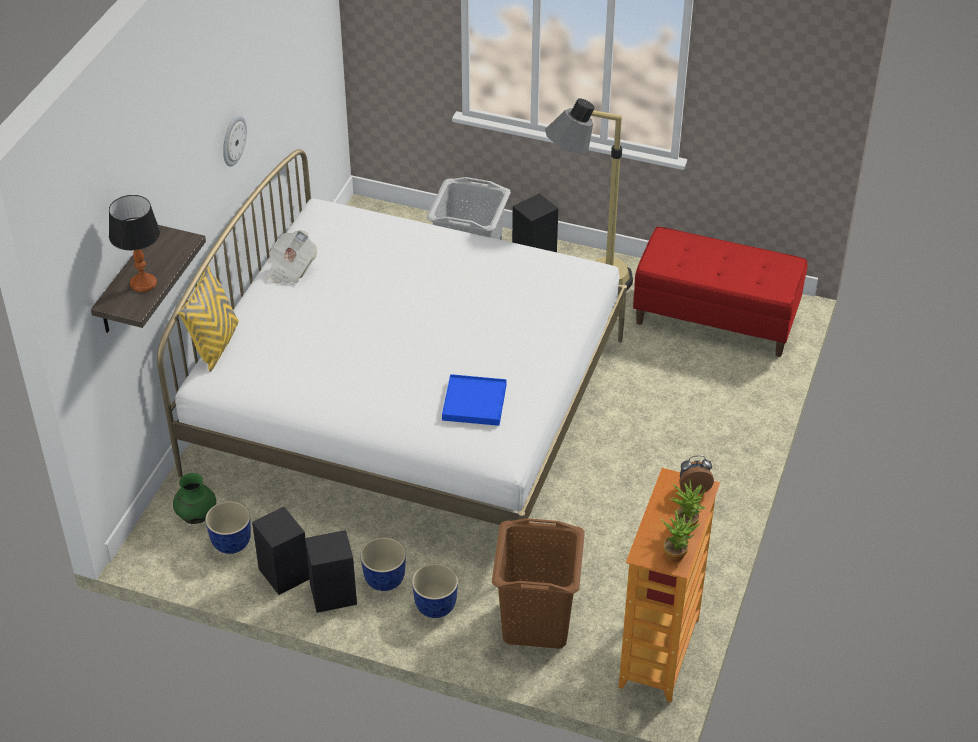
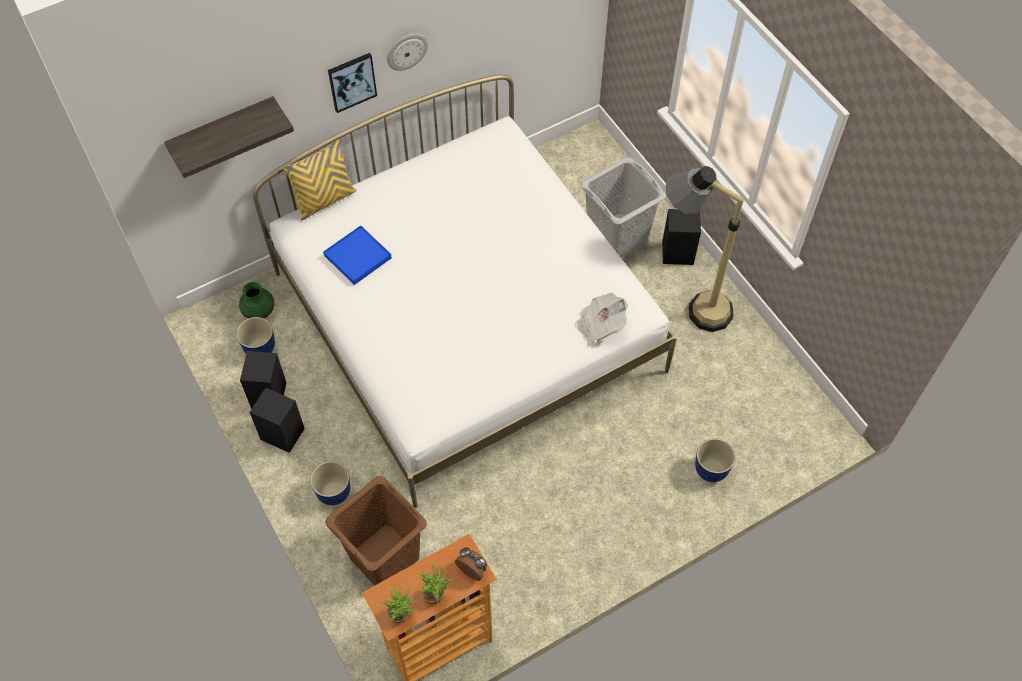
camera: 40 degrees right, 15 degrees up
table lamp [109,195,160,292] -> none
newspaper [267,230,317,284] -> newspaper moved to [575,293,628,343]
planter [360,537,406,591] -> planter moved to [695,438,735,482]
blue tray [442,374,507,426] -> blue tray moved to [323,225,392,285]
red bench [633,227,807,357] -> none
none -> picture [328,53,377,113]

